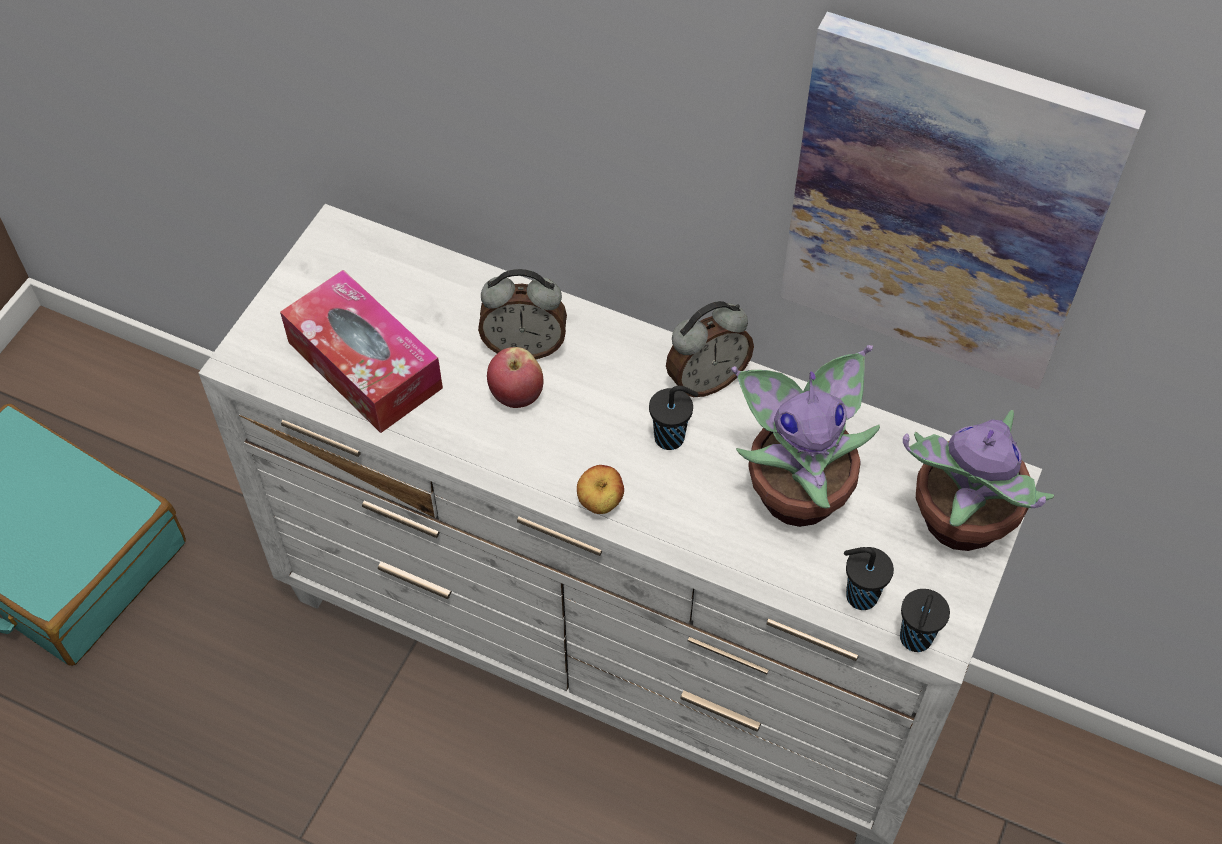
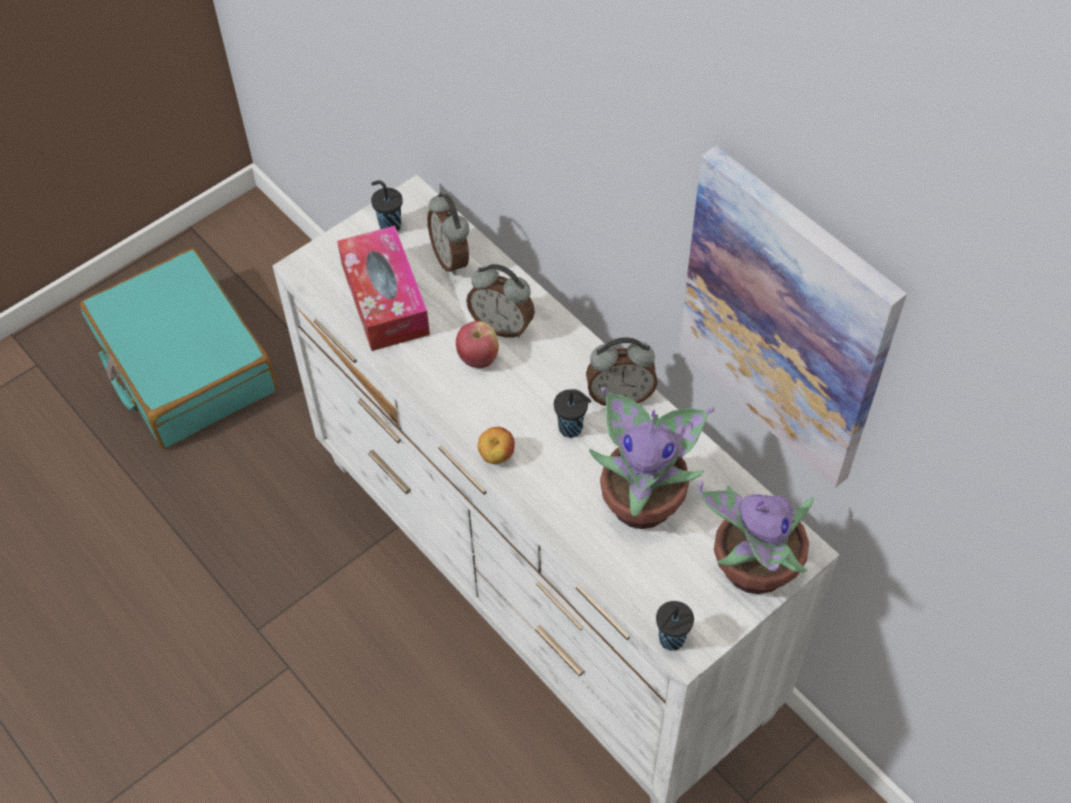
camera: 25 degrees right, 0 degrees up
black cup [844,547,894,610] -> black cup moved to [371,180,403,232]
none -> alarm clock [427,192,469,275]

